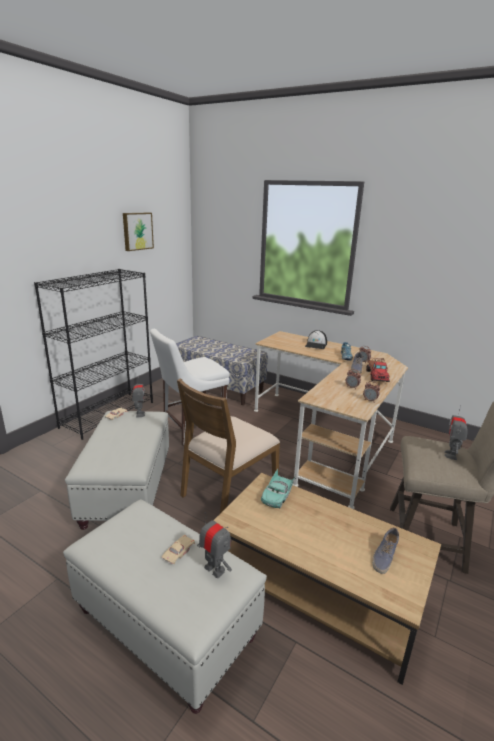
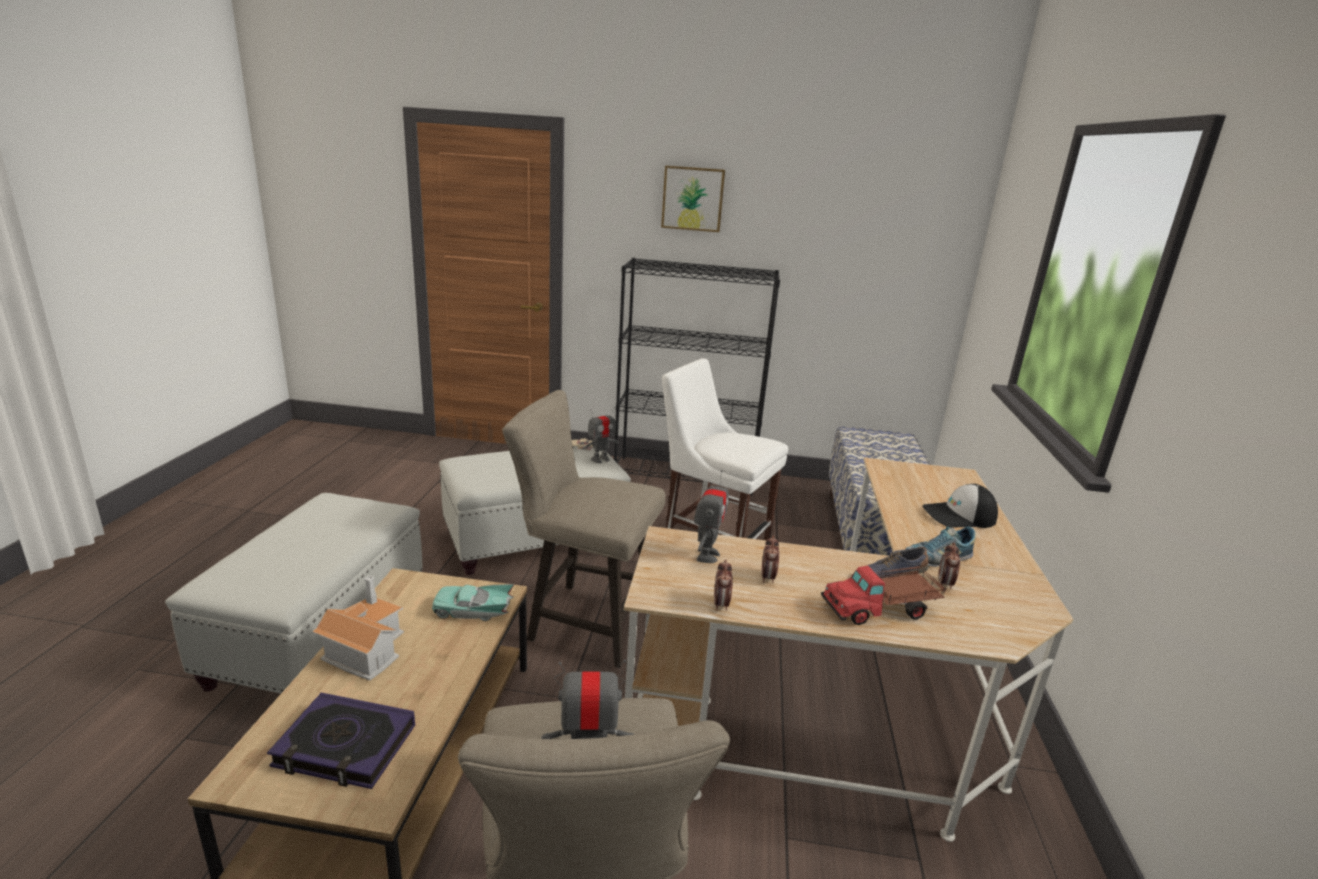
camera: 65 degrees right, 0 degrees up
picture [123,212,154,251] -> picture moved to [661,166,725,232]
beige toy car [162,535,195,564] -> none
brown chair [177,378,280,513] -> beige stool [502,390,666,668]
toy robot [197,512,232,578] -> toy robot moved to [694,470,729,563]
shoe [372,527,399,574] -> book [267,693,415,789]
none -> toy house [312,575,404,681]

